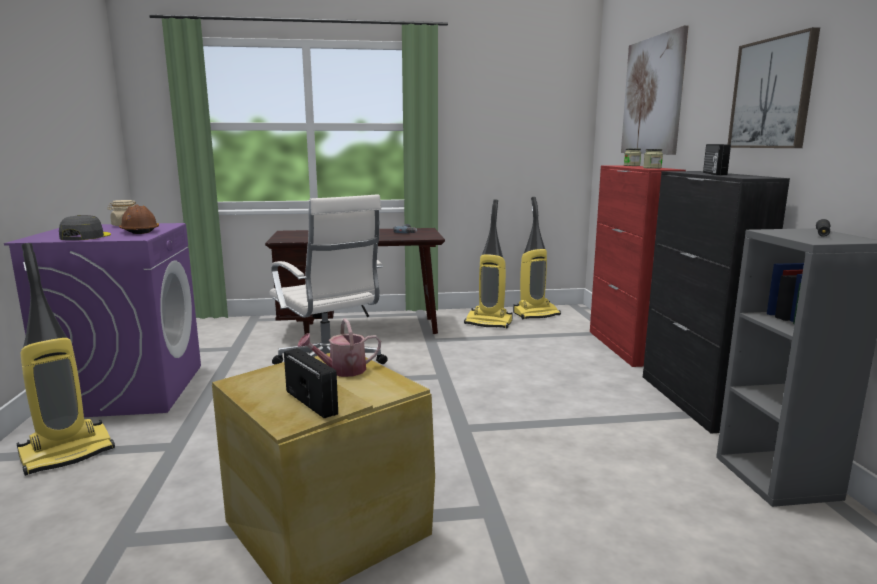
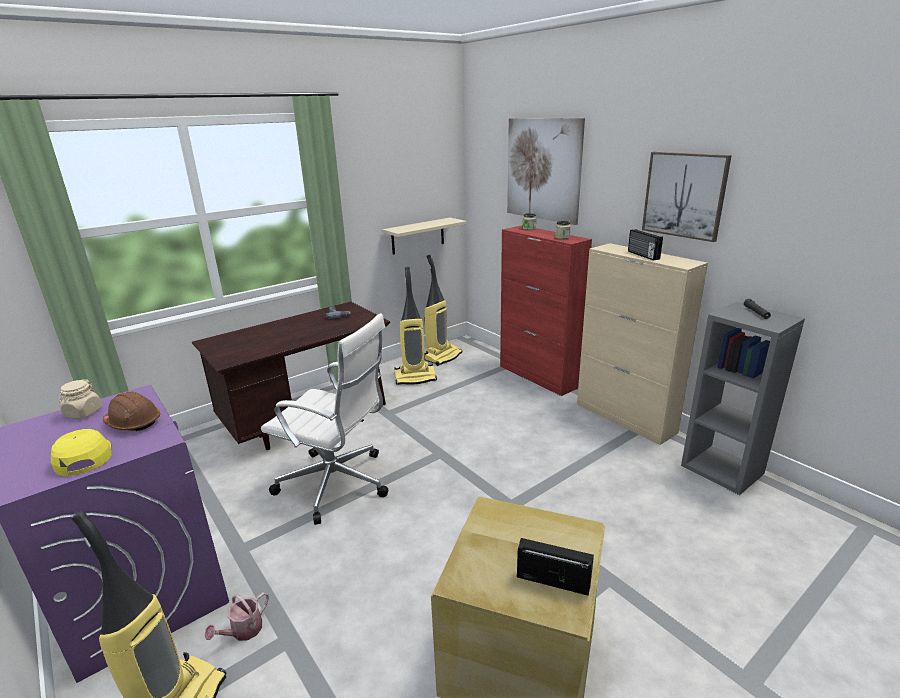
camera: 30 degrees left, 10 degrees up
grey cap [59,215,111,240] -> yellow cap [51,429,112,476]
watering can [297,319,381,377] -> watering can moved to [205,592,269,641]
black cabinet [643,171,790,434] -> beige cabinet [577,243,708,445]
none -> beige shelf [382,218,467,254]

